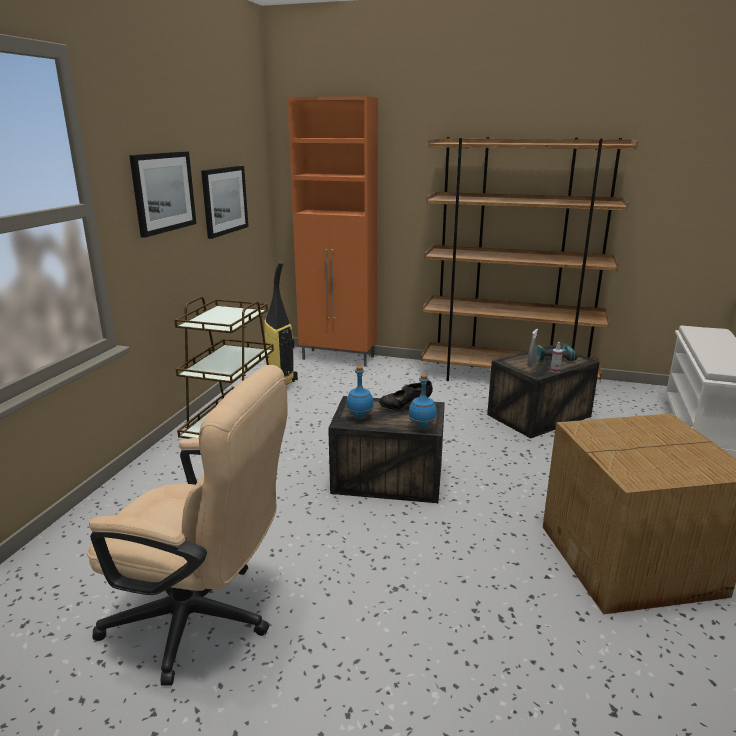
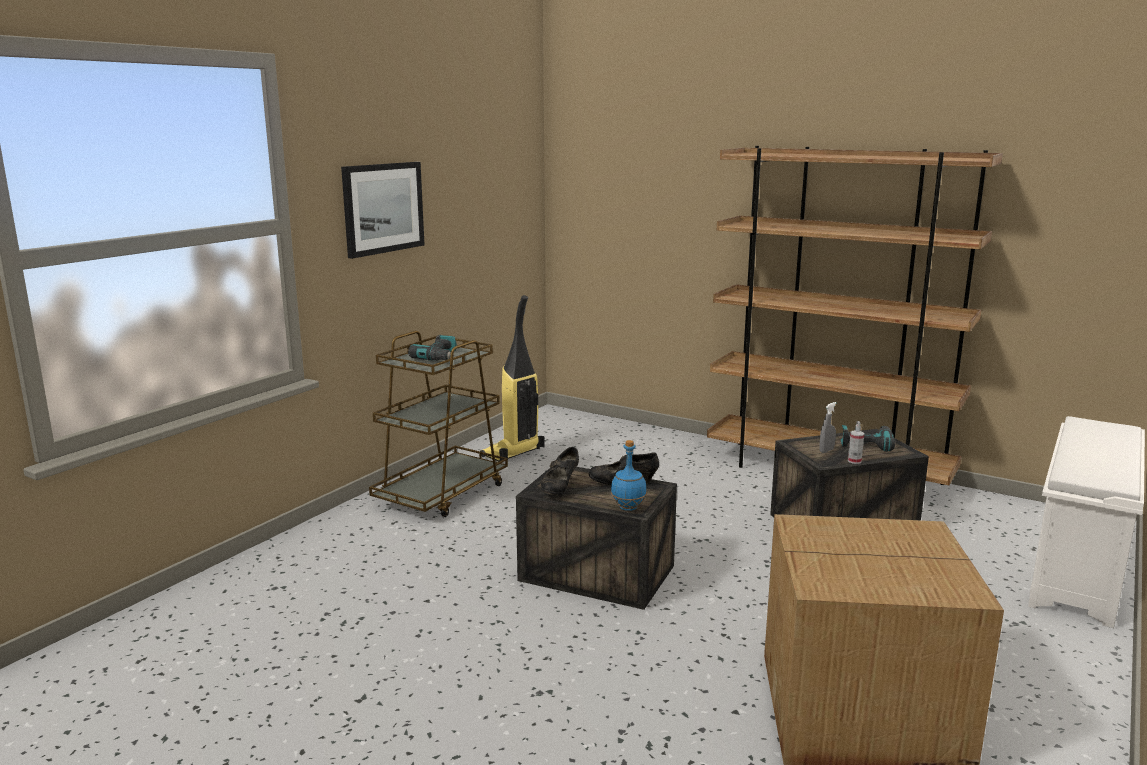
camera: 15 degrees right, 5 degrees down
beige office chair [87,365,288,686] -> none
picture [201,166,248,239] -> none
orange cabinet [287,96,378,367] -> none
blue bottle [346,366,374,420] -> black shoe [541,447,579,495]
none -> power drill [408,335,457,361]

